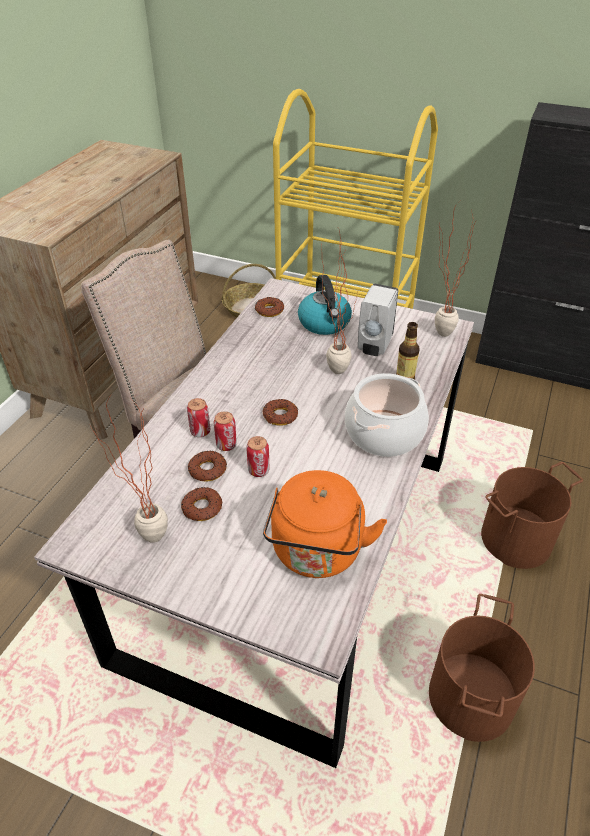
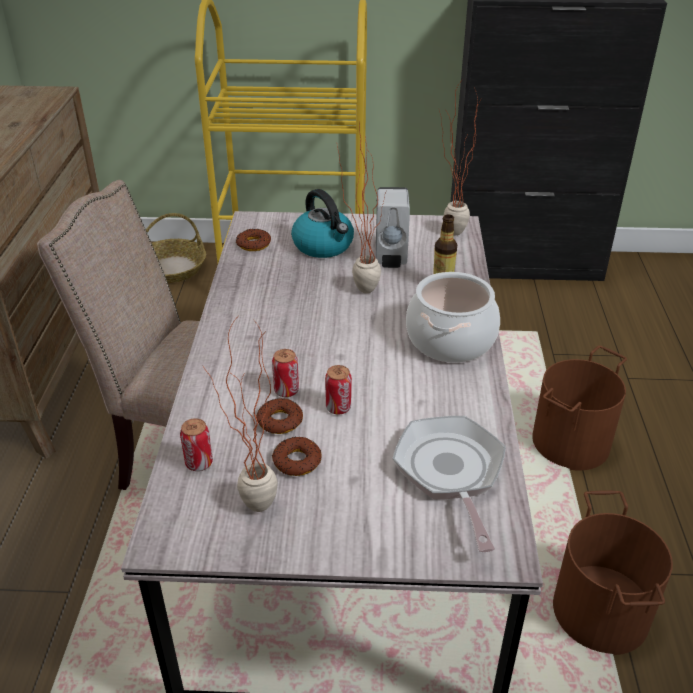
camera: 20 degrees left, 5 degrees down
can [187,398,210,437] -> can moved to [180,418,213,471]
donut [263,399,298,426] -> none
orange kettle [263,470,387,578] -> frying pan [392,416,506,552]

